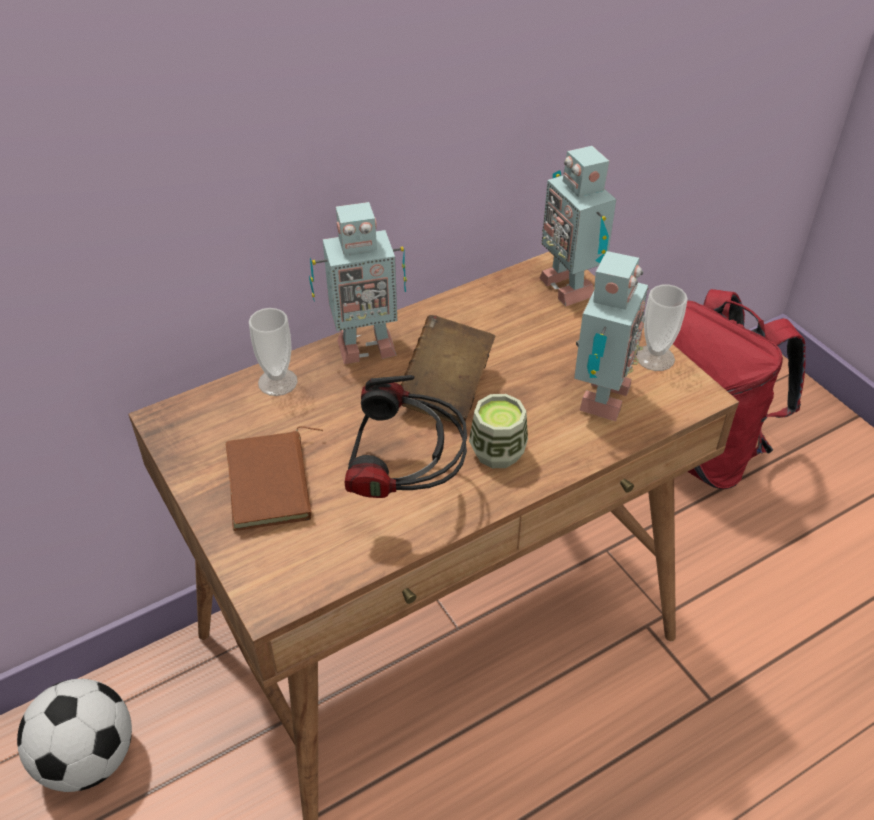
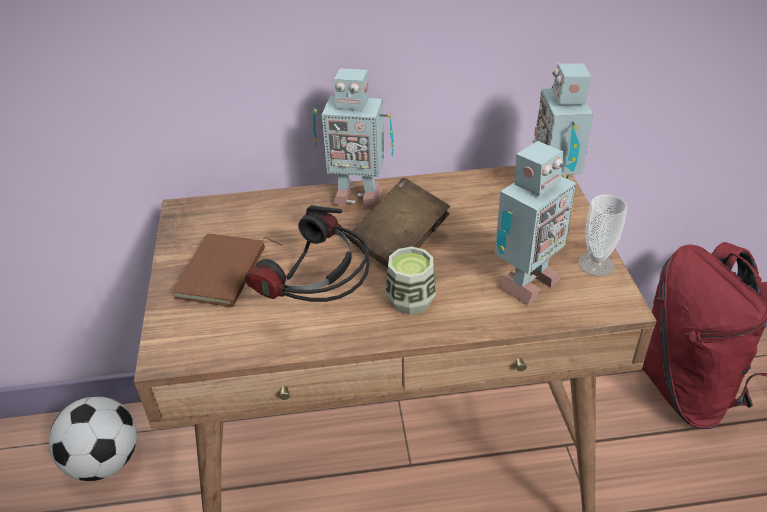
camera: 25 degrees right, 5 degrees down
cup [249,308,298,396] -> none

